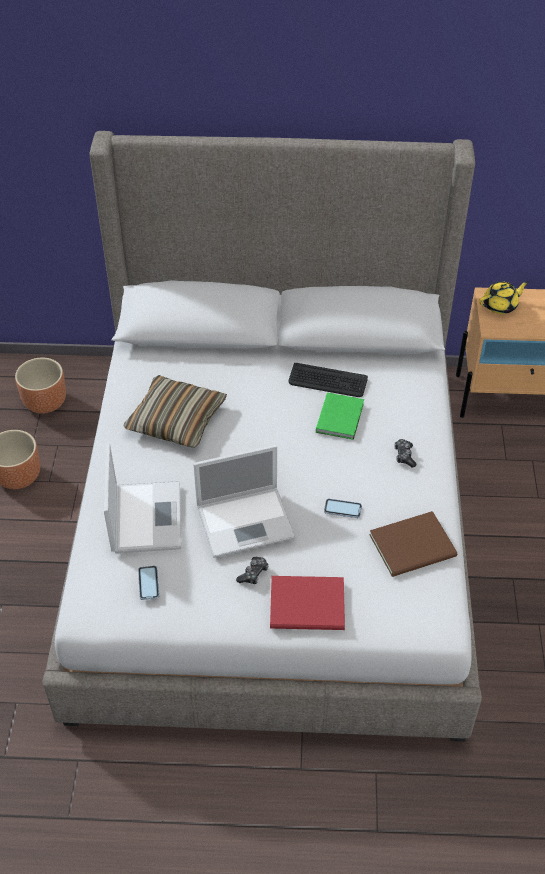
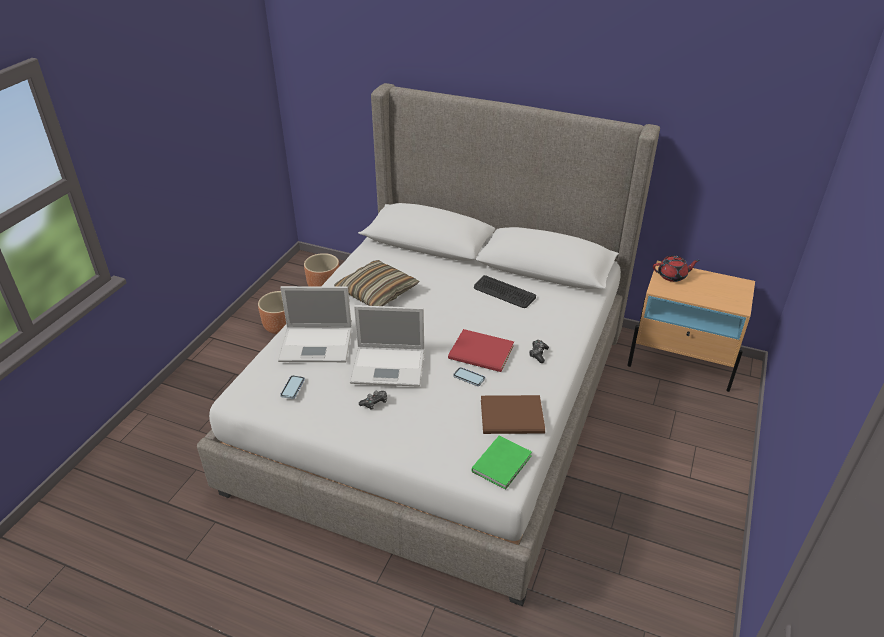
camera: 20 degrees right, 10 degrees down
laptop [104,443,182,553] -> laptop turned 75 degrees clockwise [278,286,352,362]
red book [270,576,345,630] -> red book moved to [448,329,514,372]
green book [316,393,364,440] -> green book moved to [472,436,532,490]
yellow teapot [479,281,529,314] -> red teapot [653,256,700,282]

